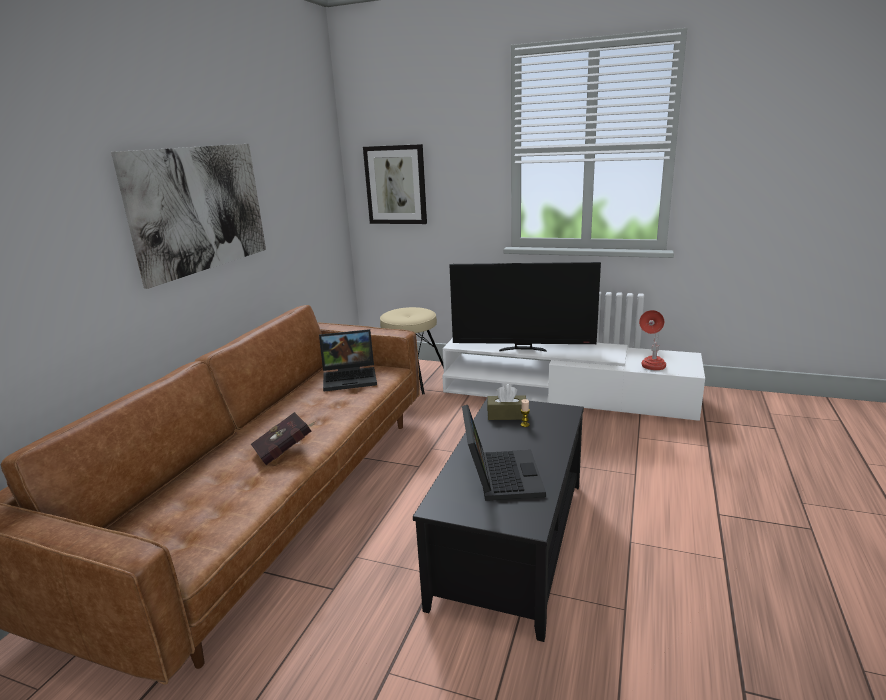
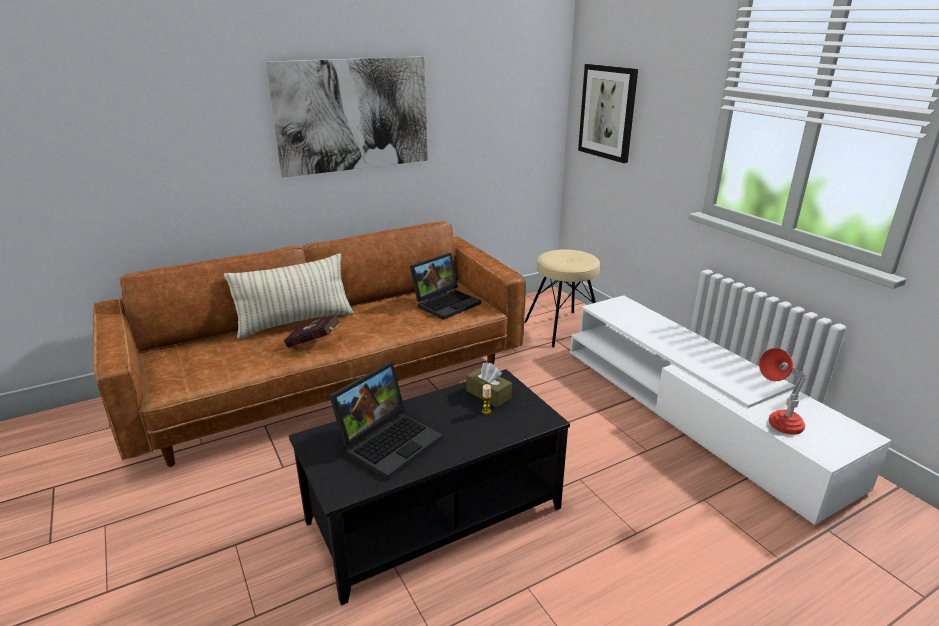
camera: 40 degrees right, 5 degrees up
laptop [319,329,377,391] -> laptop turned 75 degrees counterclockwise [410,253,481,320]
television [450,262,601,352] -> none
none -> pillow [224,253,353,339]

